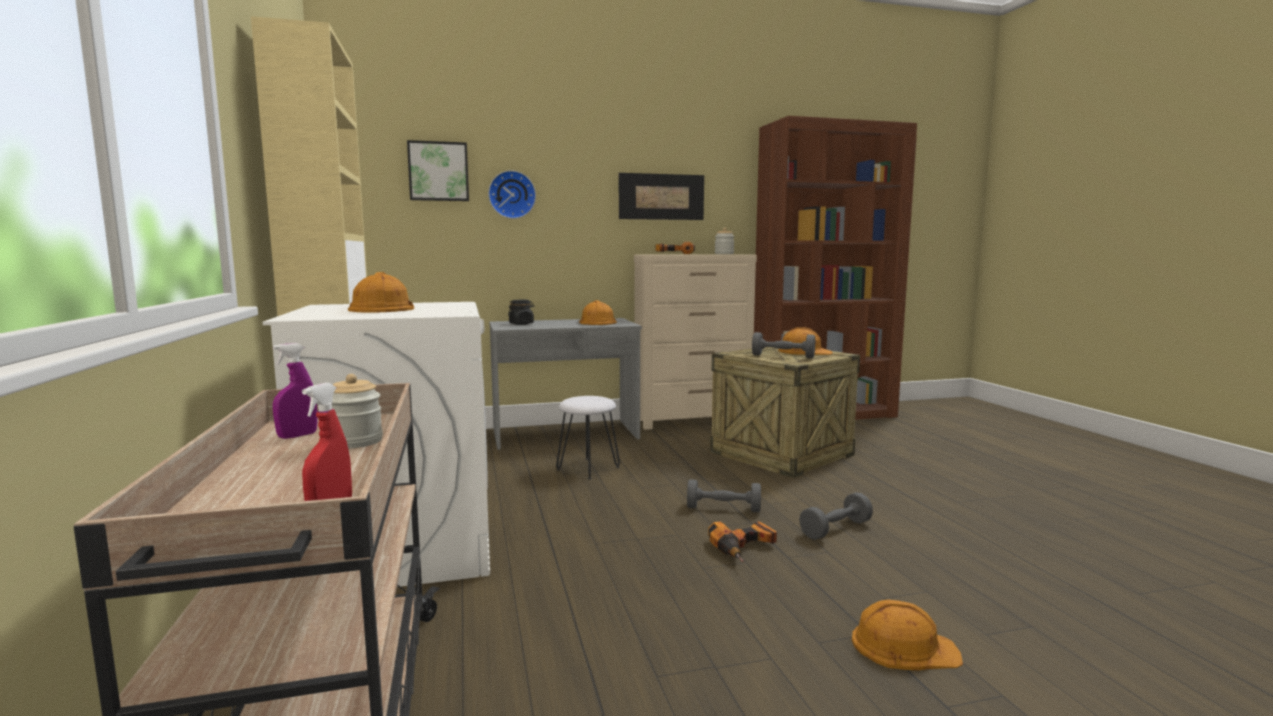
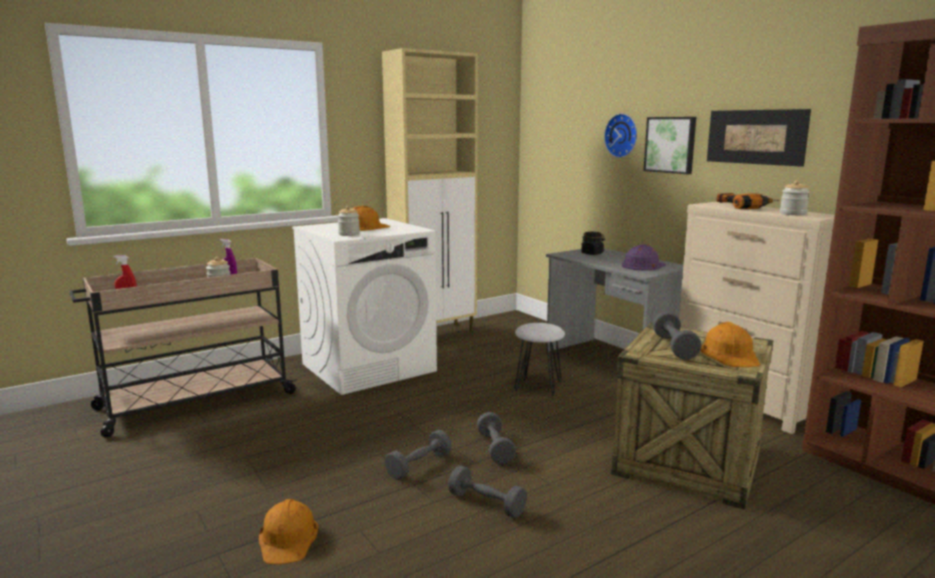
camera: 70 degrees right, 5 degrees up
picture [407,140,469,201] -> picture moved to [644,117,696,174]
orange hard hat [579,300,617,325] -> purple hard hat [622,244,666,271]
power drill [708,521,777,562] -> grey dumbbell [385,430,452,480]
none -> jar [338,206,360,236]

